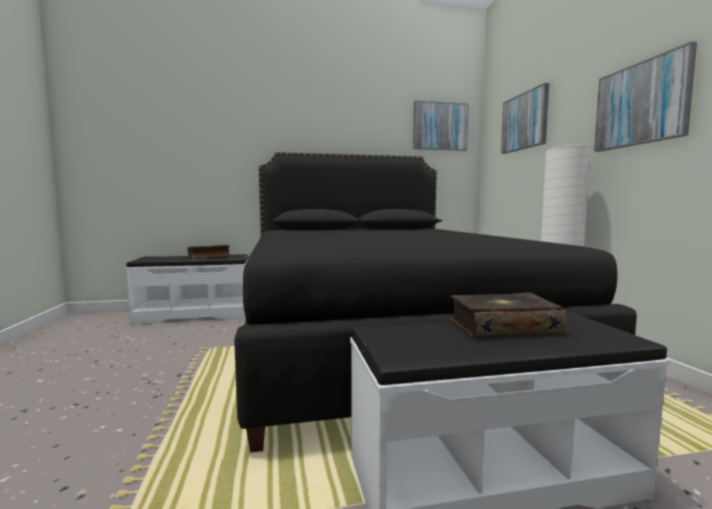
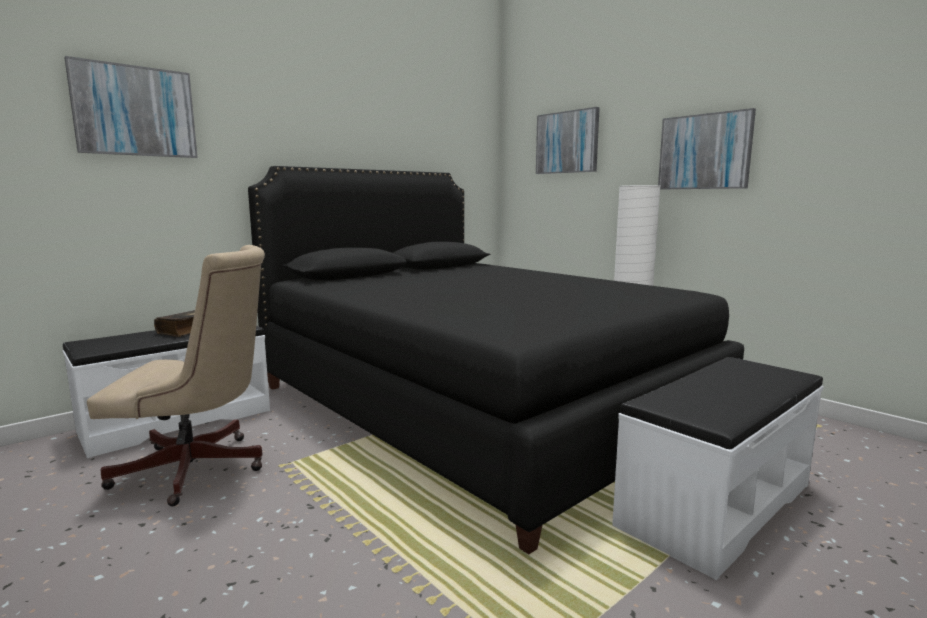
camera: 30 degrees left, 5 degrees up
picture [413,101,469,151] -> picture moved to [64,56,198,158]
book [450,292,567,337] -> none
none -> beige office chair [87,245,265,506]

